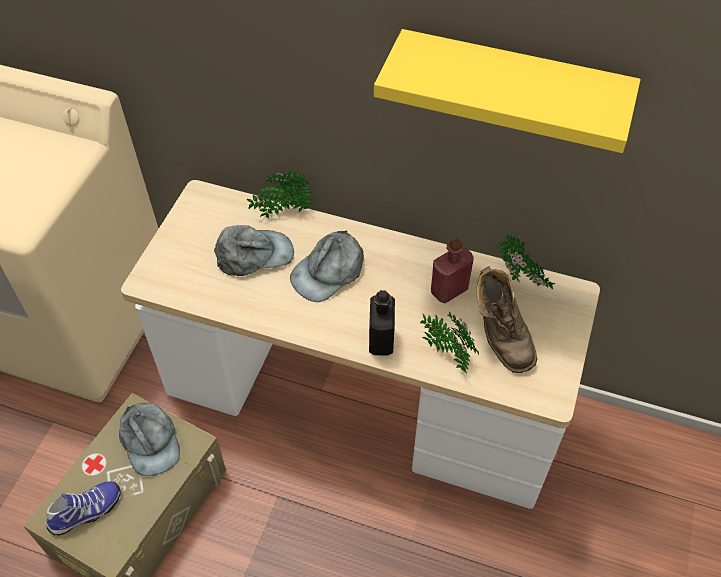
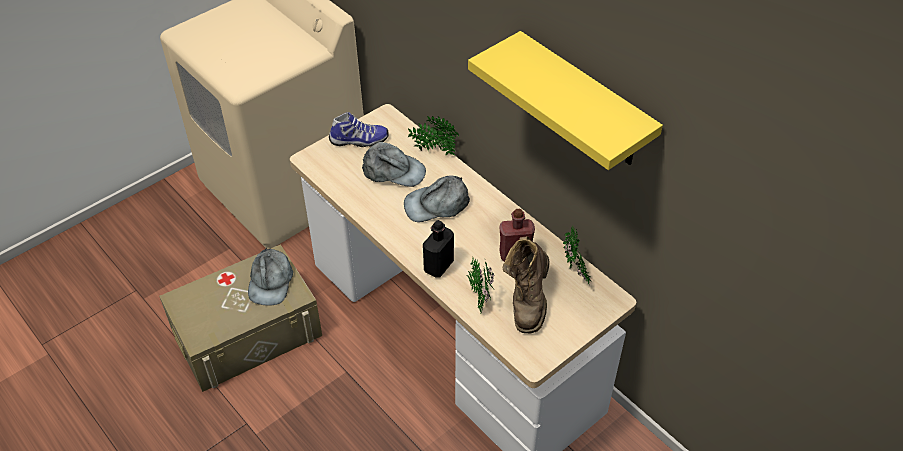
camera: 30 degrees right, 5 degrees down
shoe [46,481,121,536] -> shoe moved to [329,112,389,147]

